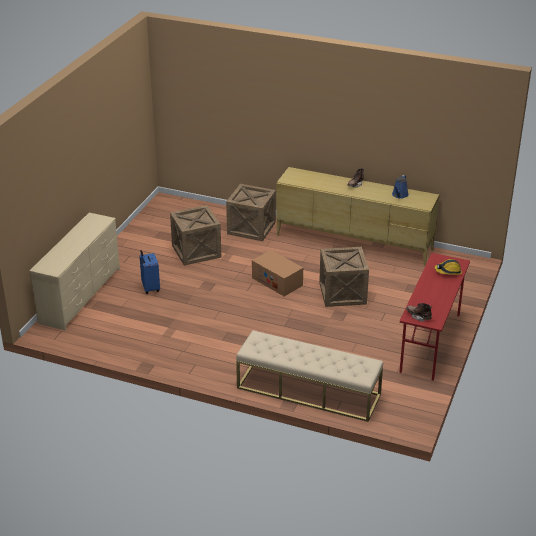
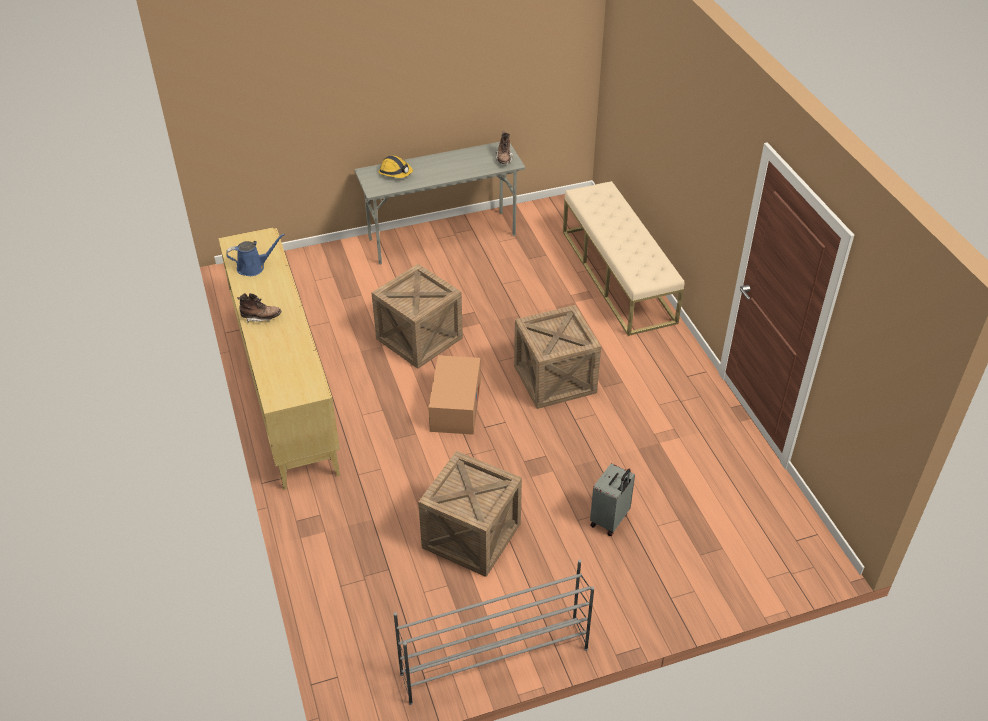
camera: 130 degrees left, 10 degrees up
beige dresser [30,213,120,331] -> none
blue suitcase [139,250,160,294] -> grey suitcase [590,463,635,536]
crate [226,184,276,241] -> crate moved to [514,305,601,409]
red desk [399,253,470,381] -> grey desk [355,142,525,264]
none -> grey shoe rack [394,559,594,705]

